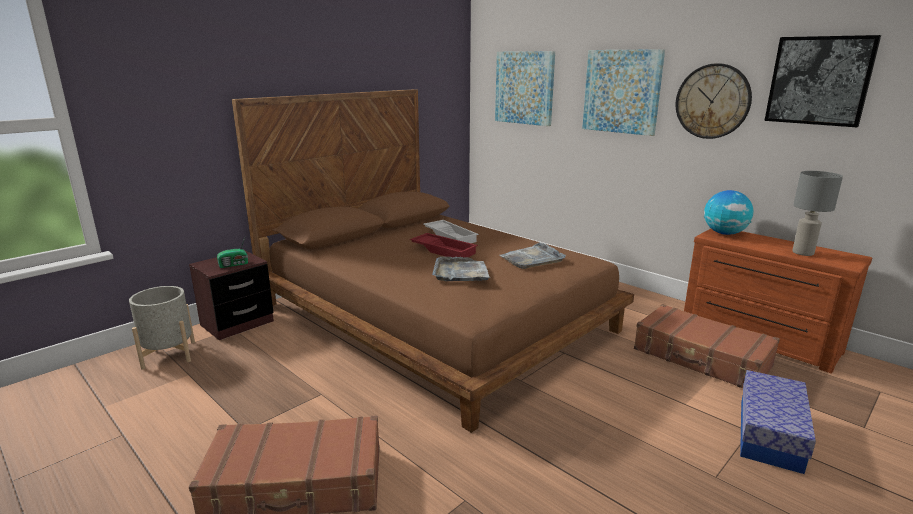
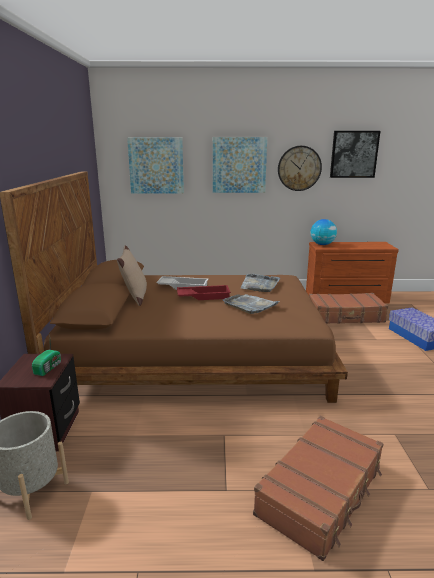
camera: 45 degrees left, 0 degrees up
grey table lamp [792,171,843,256] -> none
none -> beige pillow [117,245,147,306]

